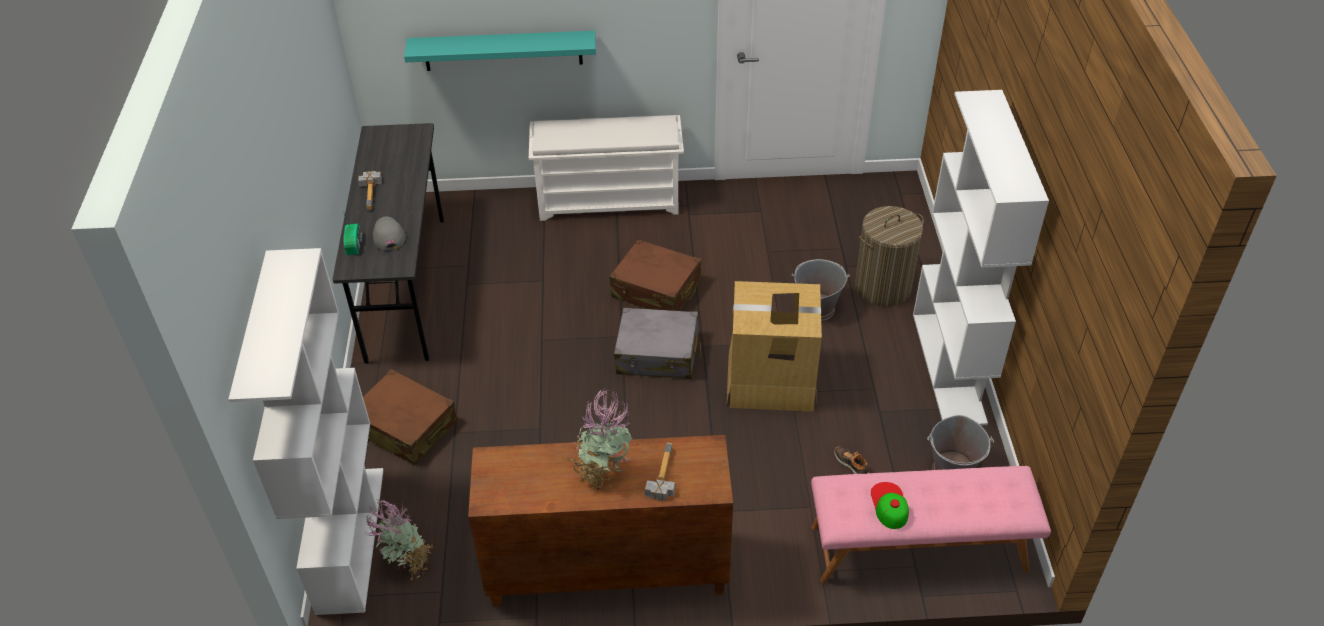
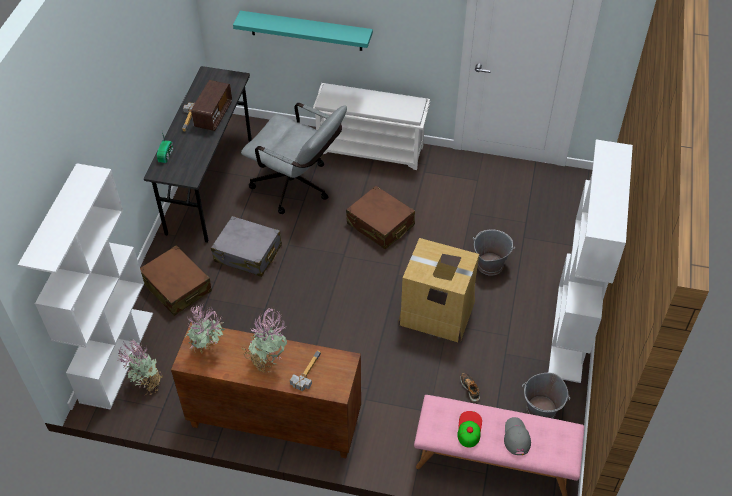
camera: 15 degrees right, 5 degrees up
grey cap [373,217,406,251] -> grey cap moved to [504,417,531,455]
grey suitcase [614,308,701,379] -> grey suitcase moved to [211,216,282,277]
laundry basket [855,206,924,307] -> none
none -> potted plant [185,302,225,354]
none -> radio [191,80,232,131]
none -> grey office chair [241,103,347,214]

